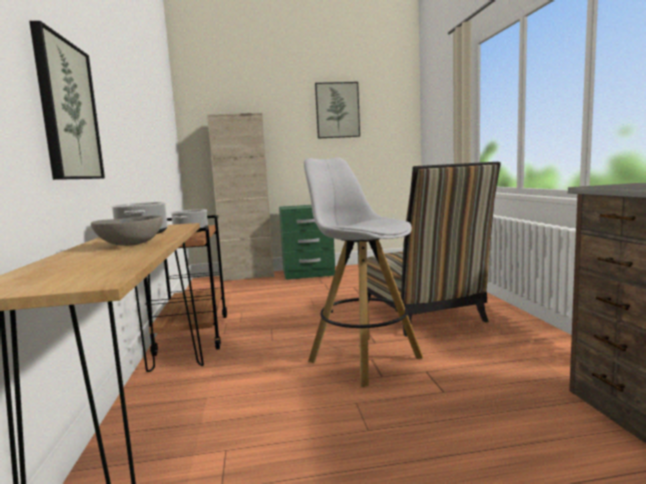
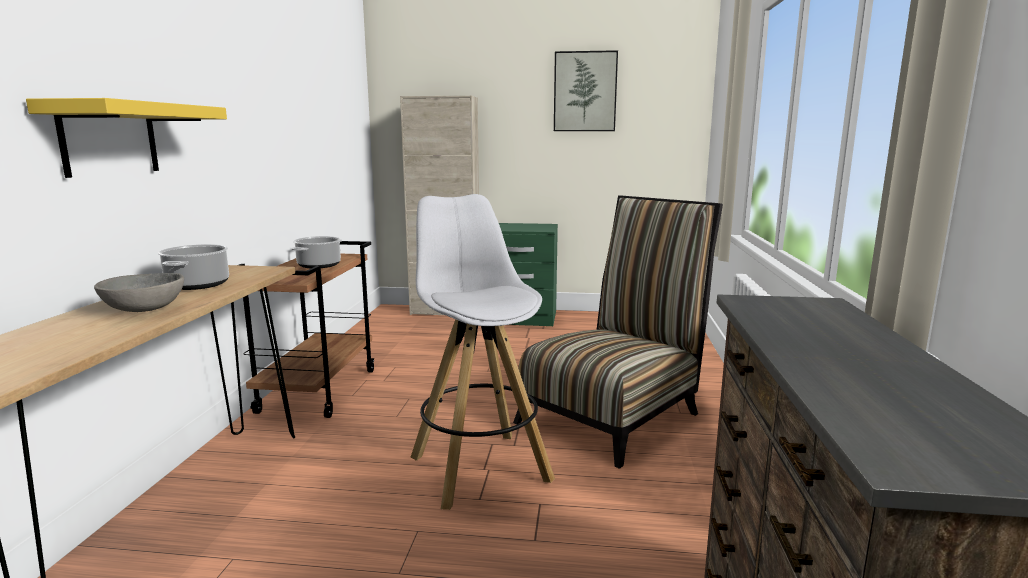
camera: 15 degrees right, 5 degrees up
picture [29,21,105,180] -> yellow shelf [26,98,227,178]
chair [367,162,501,337] -> chair turned 135 degrees counterclockwise [513,195,723,469]

